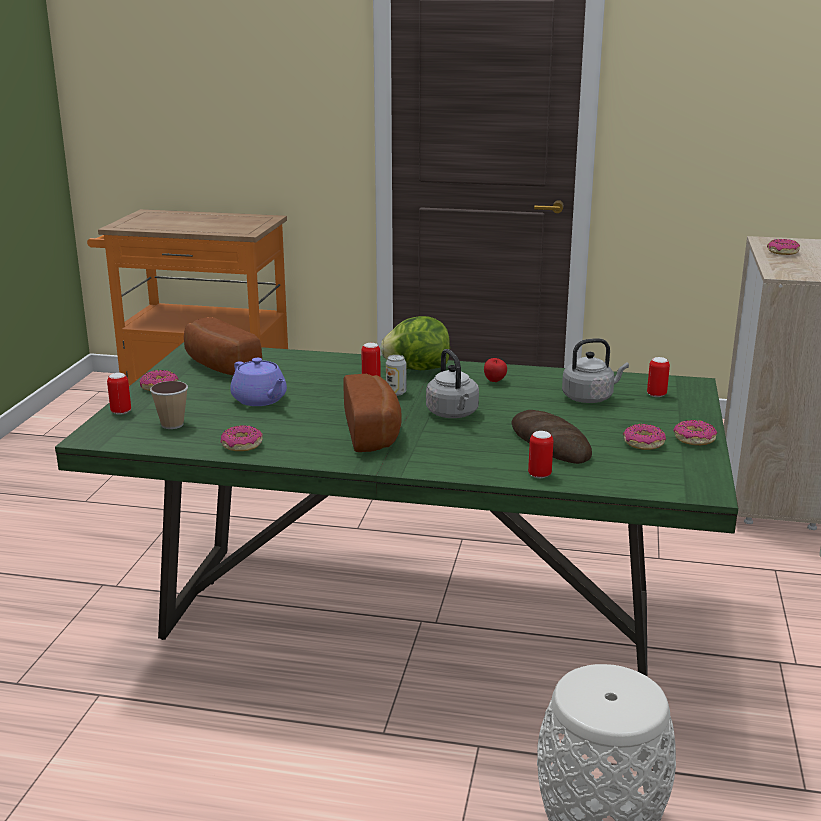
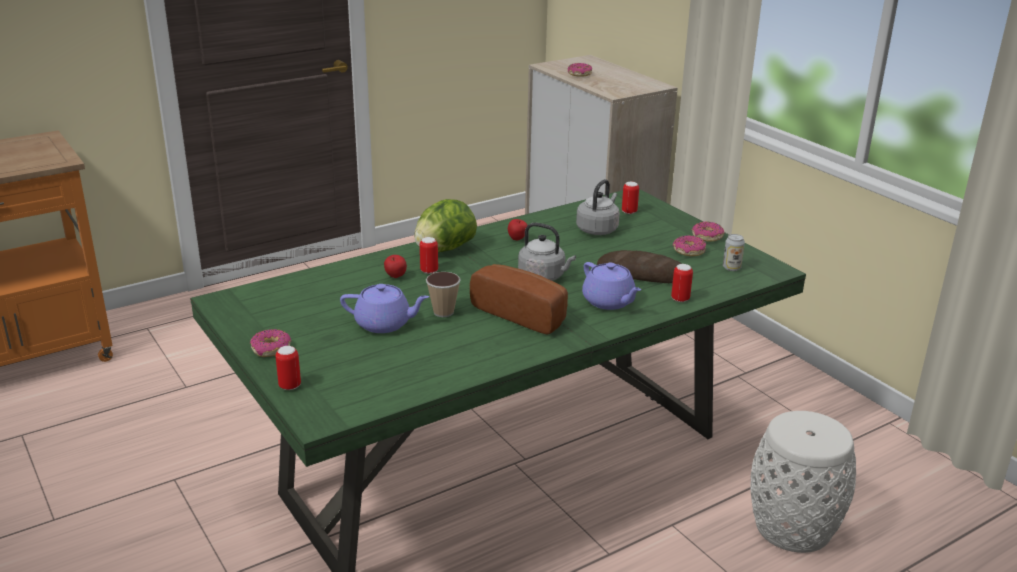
camera: 45 degrees left, 5 degrees up
cup [150,381,188,429] -> cup moved to [426,272,460,317]
bread [184,317,262,375] -> none
donut [221,425,263,451] -> none
can [386,355,406,396] -> can moved to [723,234,745,271]
none -> apple [384,255,407,278]
none -> purple teapot [582,262,641,310]

